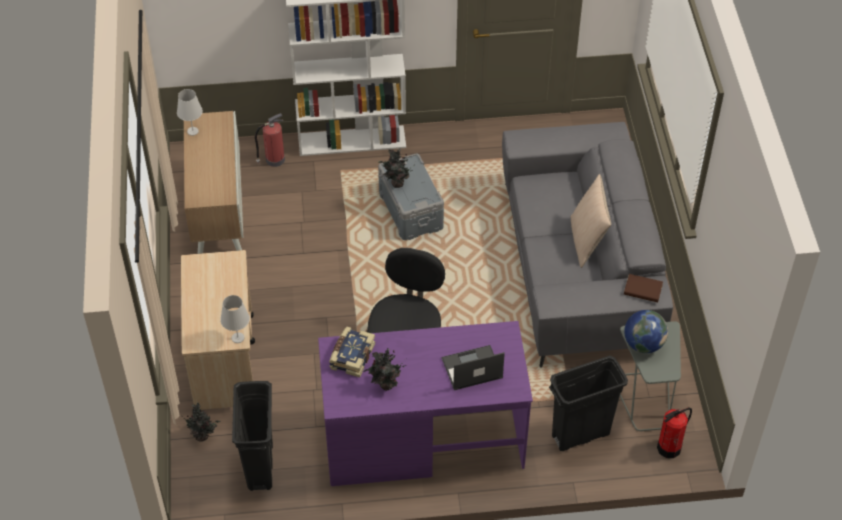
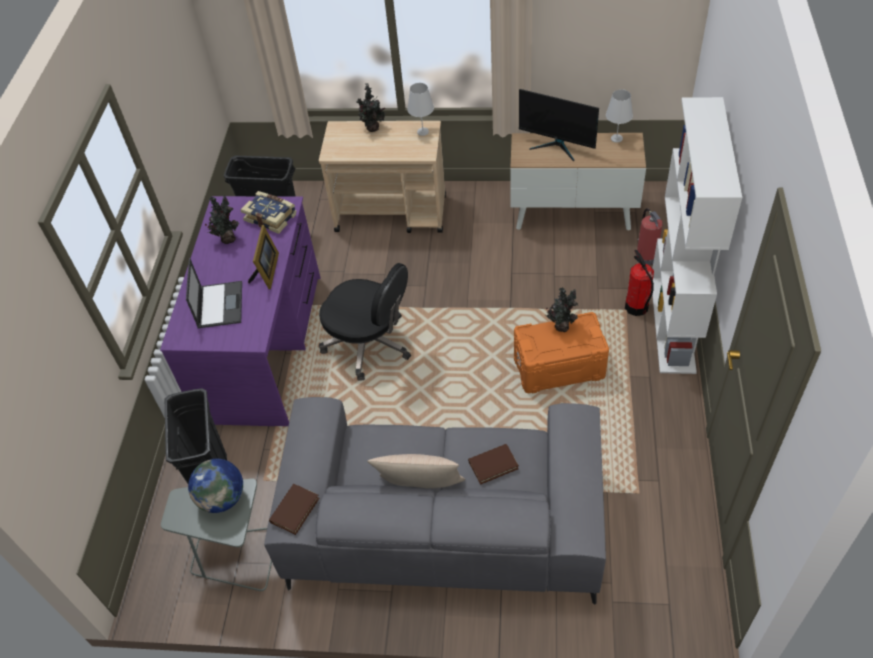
camera: 105 degrees right, 0 degrees up
potted plant [182,403,220,442] -> potted plant moved to [356,83,387,132]
white table lamp [220,295,250,343] -> white table lamp moved to [407,83,434,136]
grey storage box [378,153,444,240] -> orange storage box [514,312,609,394]
fire extinguisher [657,408,692,458] -> fire extinguisher moved to [625,250,654,316]
none -> picture frame [248,225,279,289]
none -> brown book [468,444,519,485]
none -> monitor [519,89,599,161]

